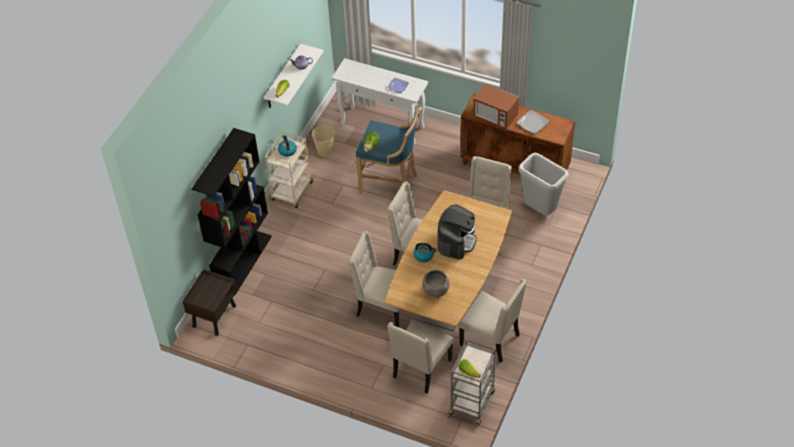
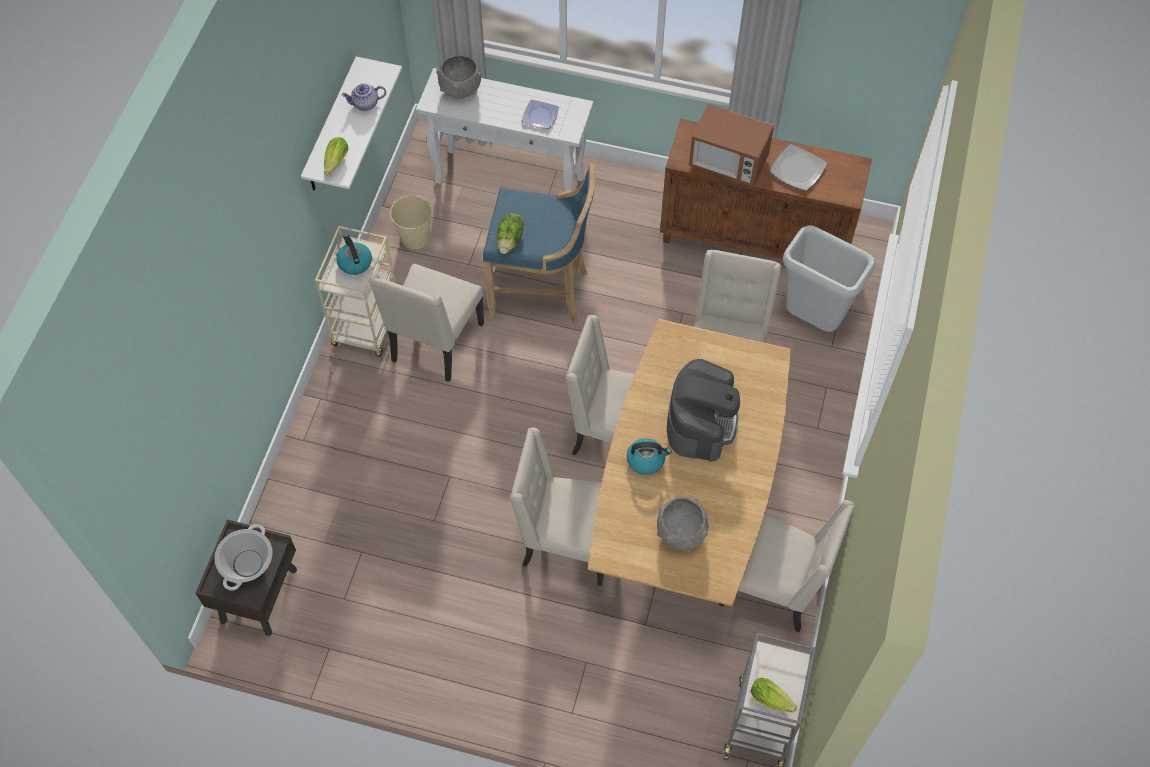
camera: 10 degrees left, 10 degrees up
black bookcase [192,128,272,296] -> none
beige chair [387,319,453,393] -> beige chair moved to [369,264,484,382]
none -> cooking pot [214,524,273,591]
none -> grey bowl [436,55,482,98]

